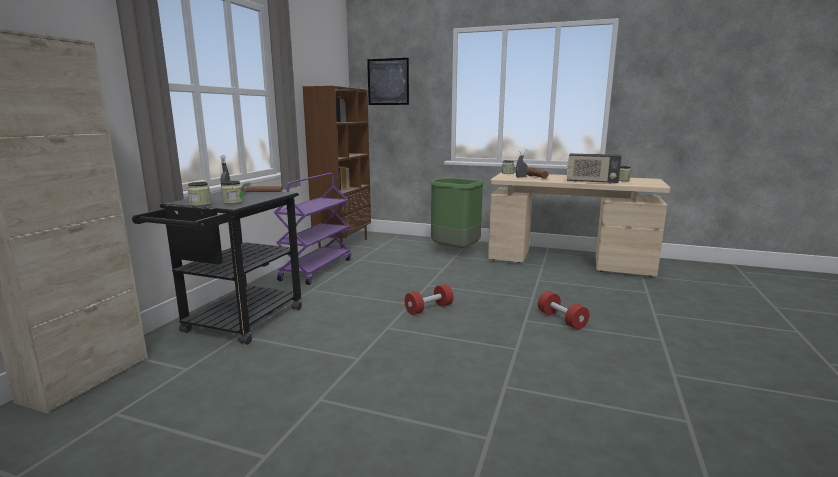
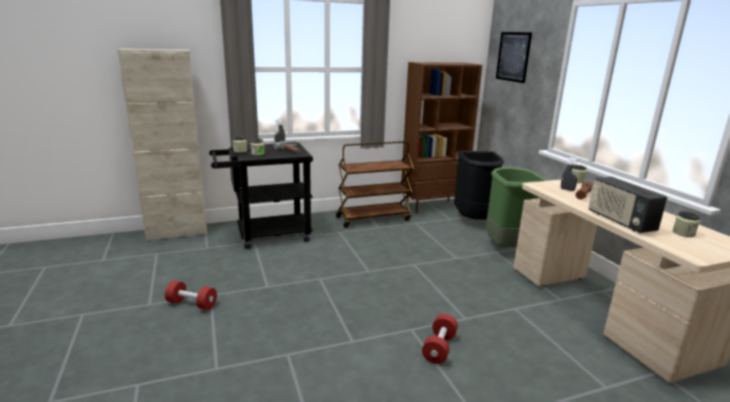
camera: 50 degrees right, 5 degrees up
purple cart [274,173,351,285] -> brown cart [336,141,414,228]
red dumbbell [405,284,453,315] -> red dumbbell moved to [165,281,217,310]
none -> black trash can [454,151,504,219]

